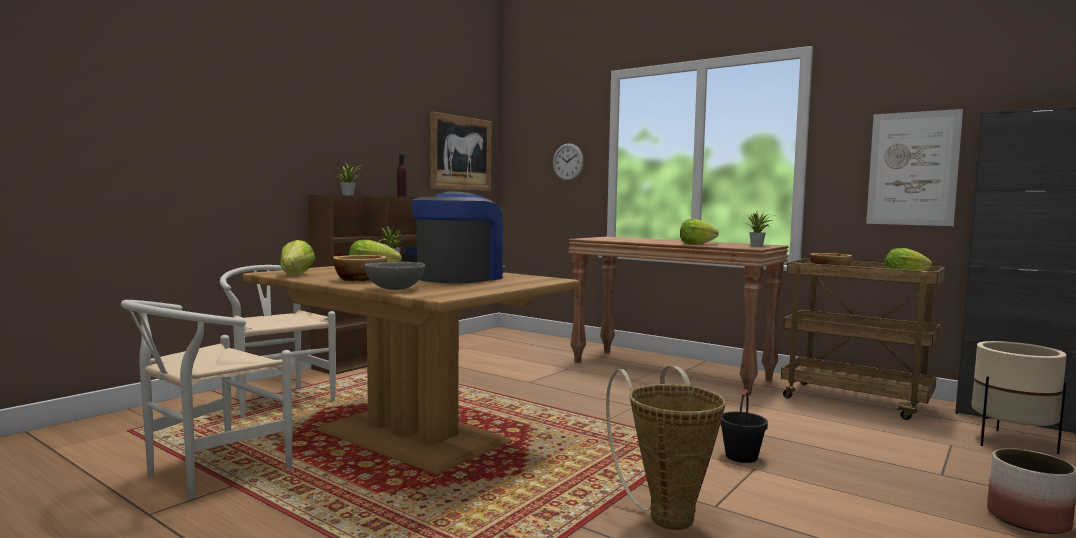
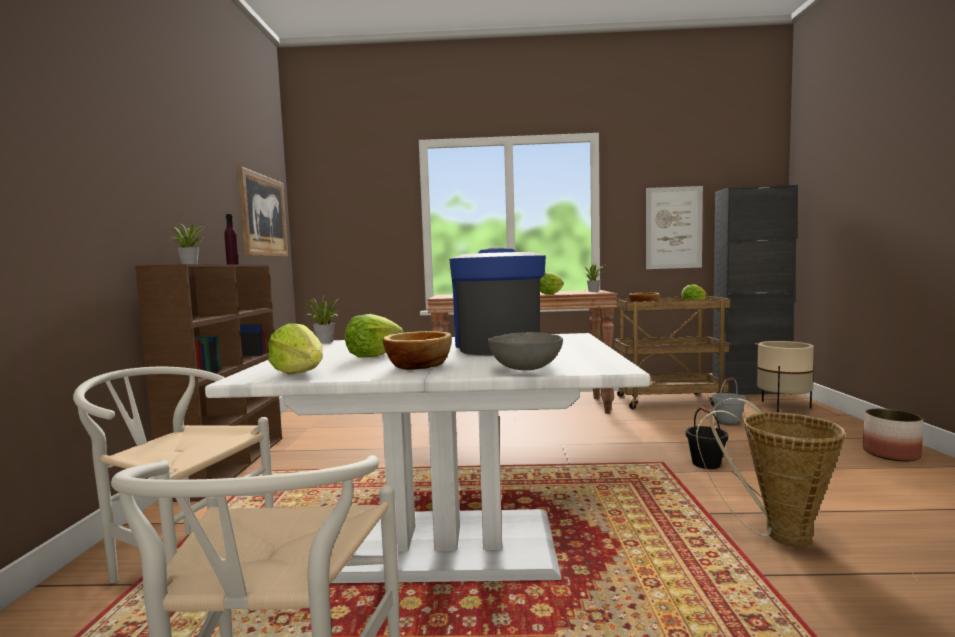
camera: 35 degrees left, 0 degrees up
brown dining table [243,266,580,475] -> white dining table [205,333,650,583]
wall clock [553,143,584,181] -> none
none -> grey bucket [712,377,746,426]

